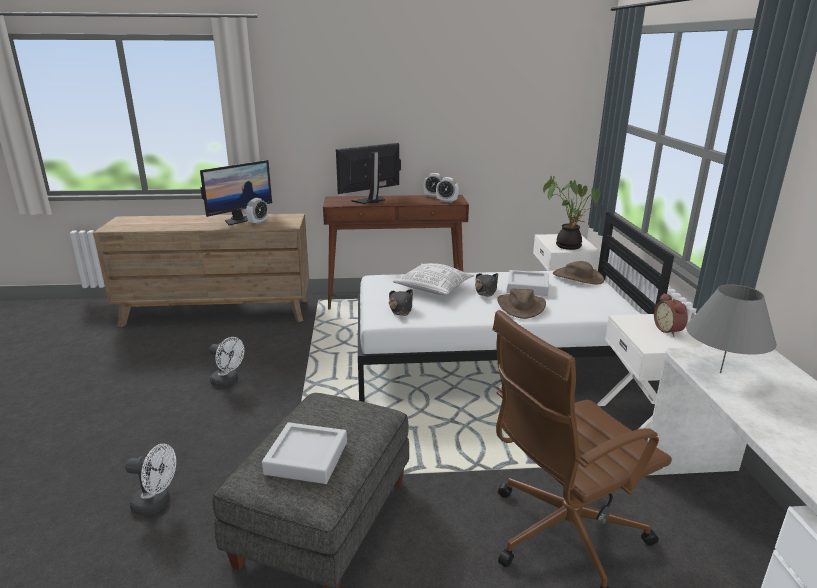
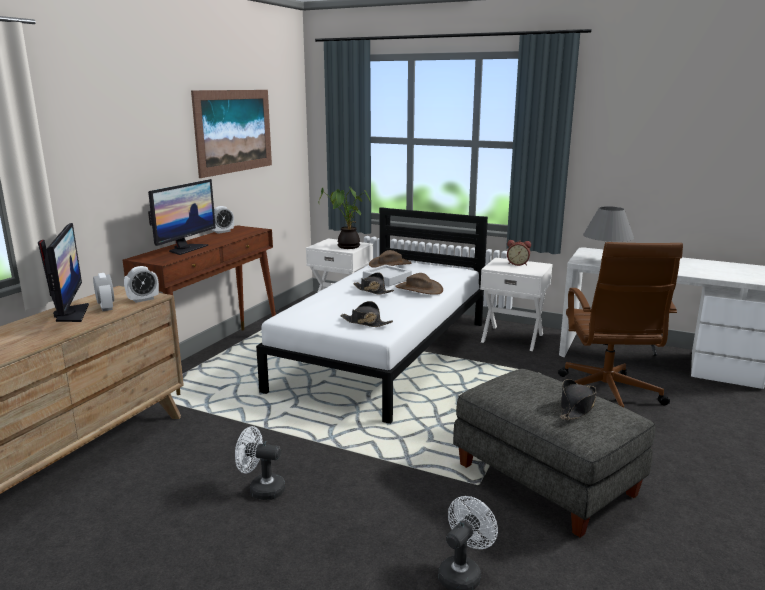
camera: 60 degrees left, 5 degrees down
white fan [209,337,244,387] -> white fan turned 135 degrees counterclockwise [235,426,285,500]
grey tray [262,422,347,484] -> black hat [560,379,596,420]
monitor [336,143,401,204] -> monitor turned 150 degrees counterclockwise [148,179,216,255]
pillow [393,263,474,295] -> none
alarm clock [436,177,459,203] -> alarm clock moved to [124,266,159,303]
none -> picture [191,90,272,178]

